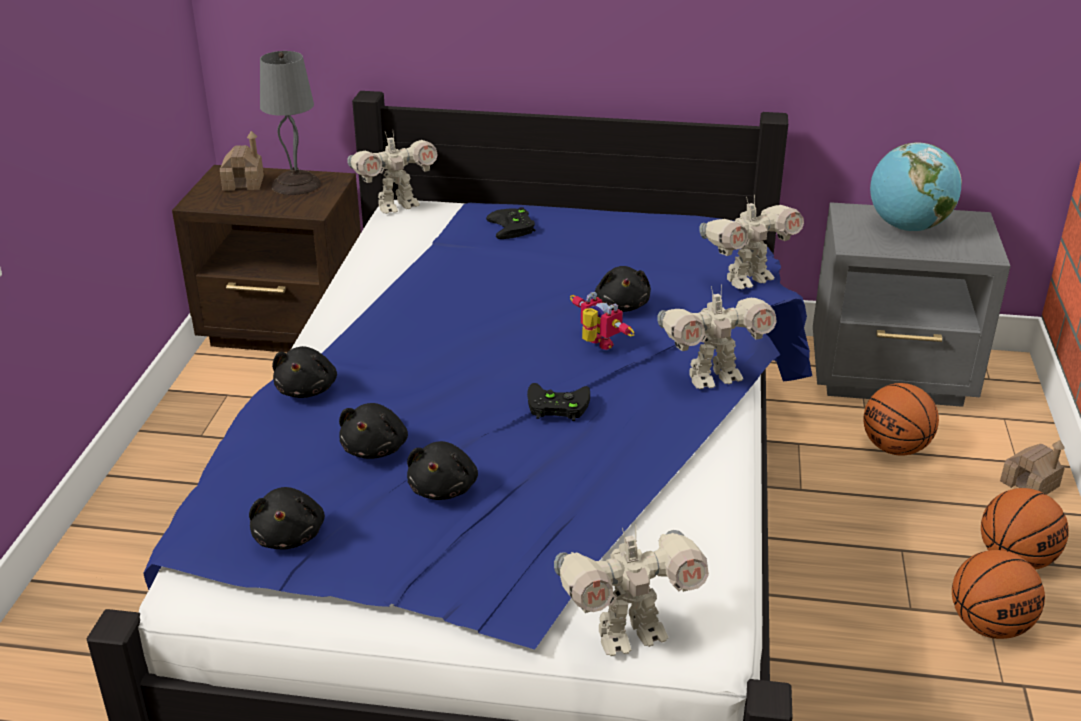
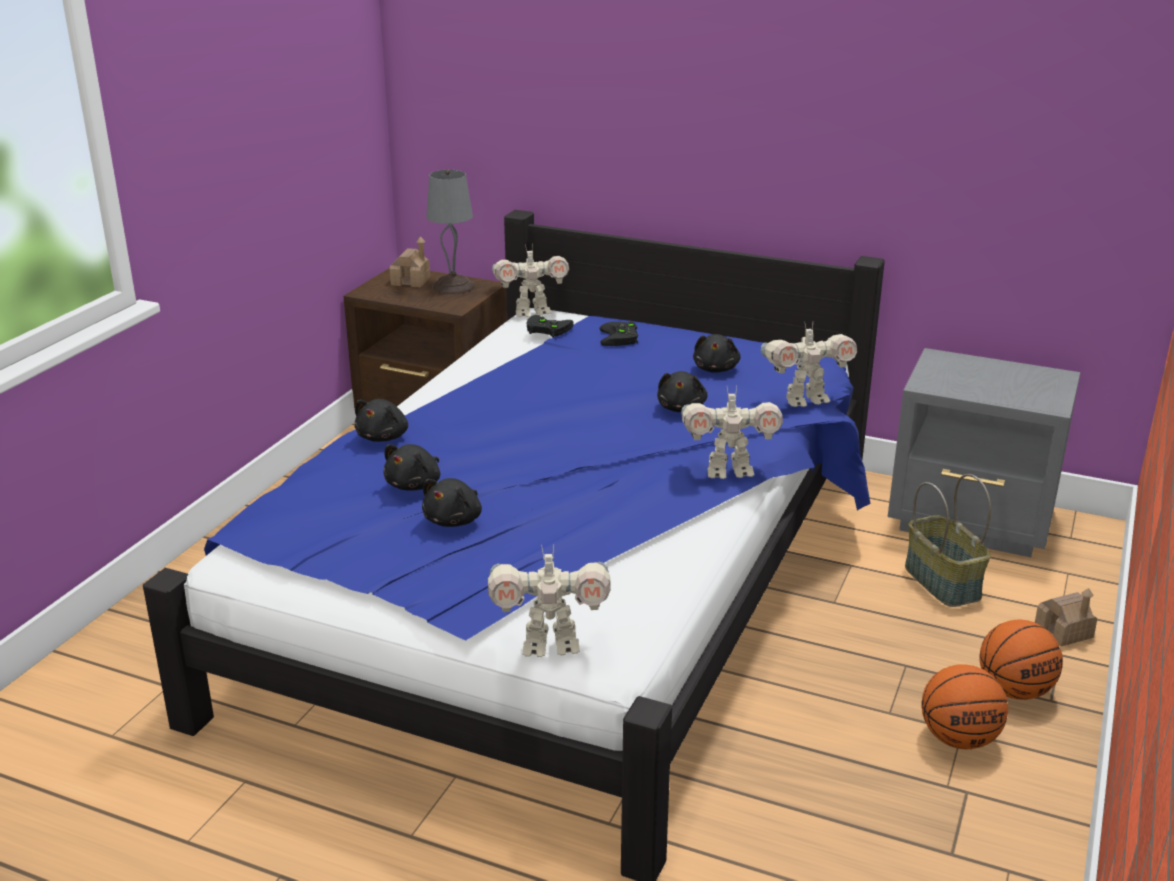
camera: 15 degrees right, 5 degrees down
black plush toy [249,487,325,550] -> black plush toy moved to [693,334,741,373]
black game controller [527,383,590,421] -> black game controller moved to [527,315,574,337]
toy robot [570,292,635,350] -> none
basketball [863,383,939,456] -> basket [905,474,991,607]
globe [870,143,962,231] -> none

